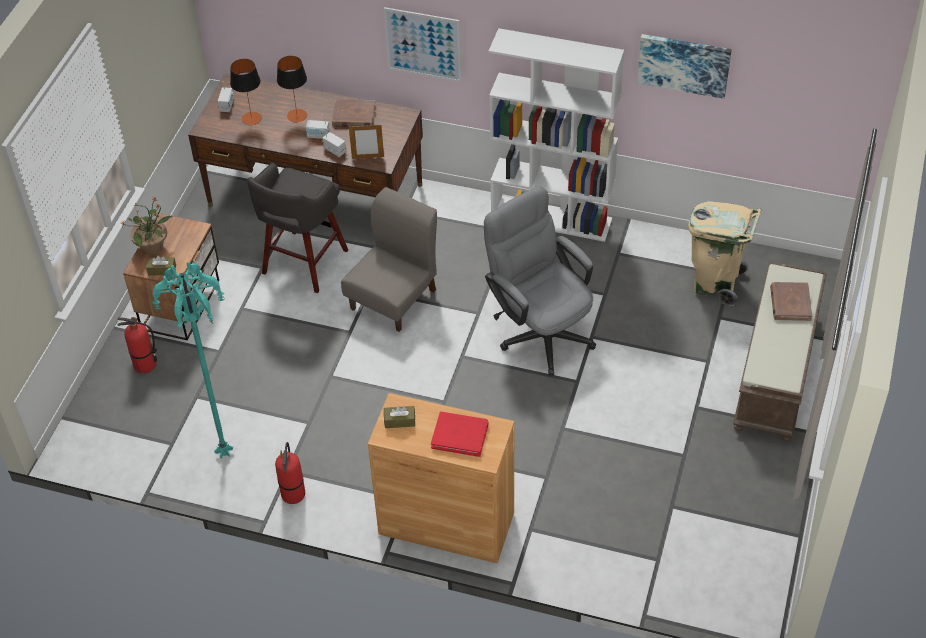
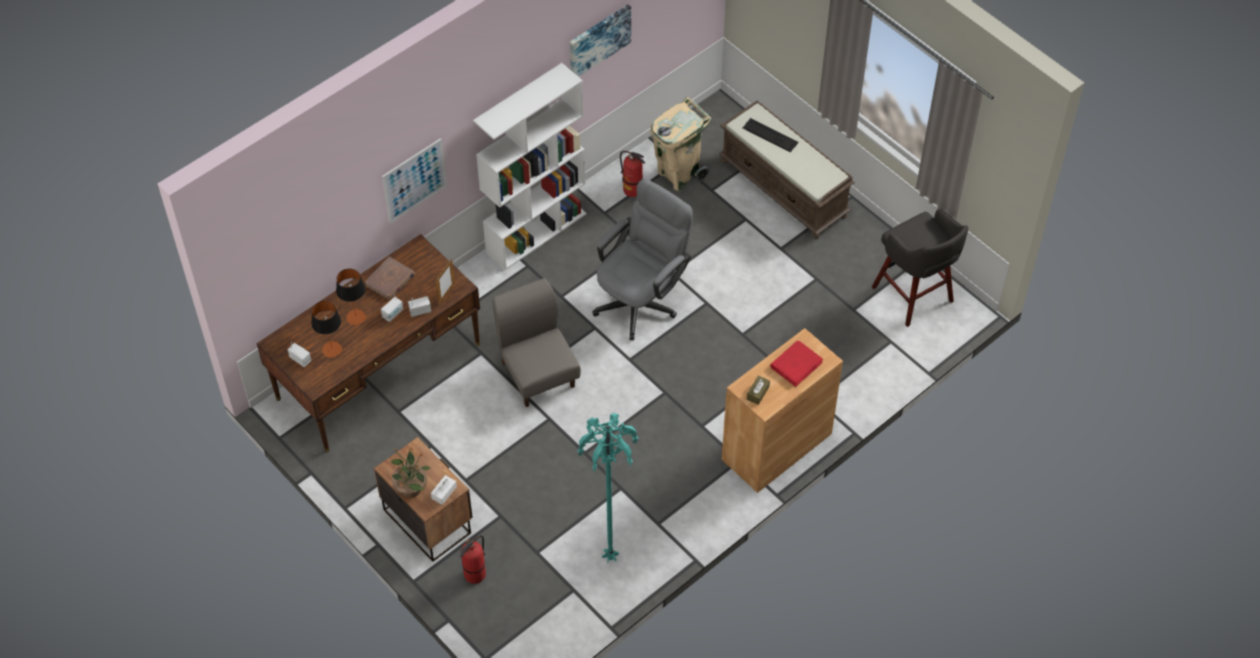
camera: 60 degrees left, 5 degrees up
brown tissue box [146,256,176,275] -> white tissue box [431,475,457,505]
grey stool [247,162,348,293] -> grey stool moved to [872,209,968,327]
fire extinguisher [275,442,305,504] -> fire extinguisher moved to [620,151,645,197]
grey office chair [484,186,596,375] -> grey office chair turned 135 degrees clockwise [592,178,693,340]
brown book [770,282,812,321] -> keyboard [743,118,798,152]

